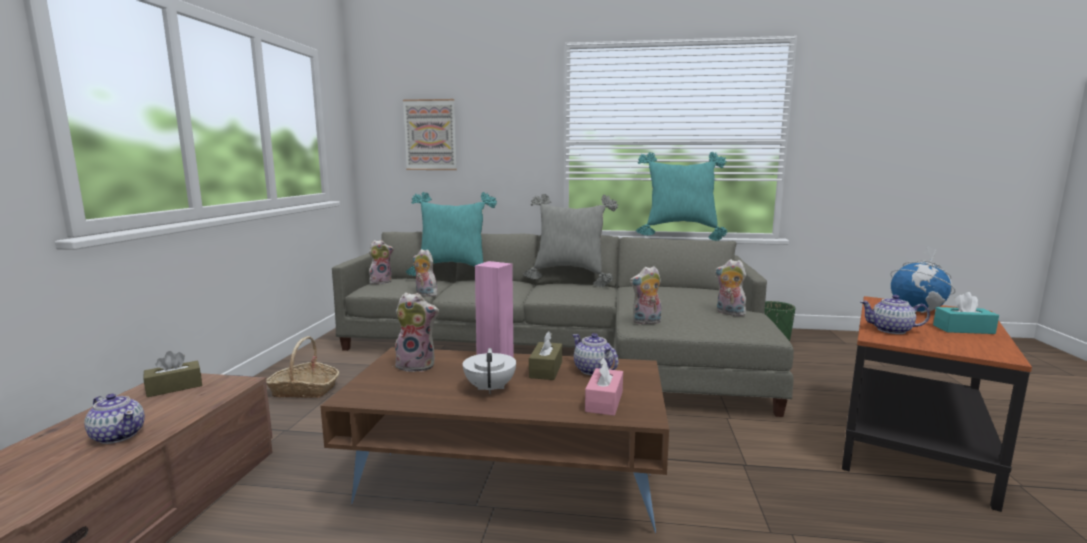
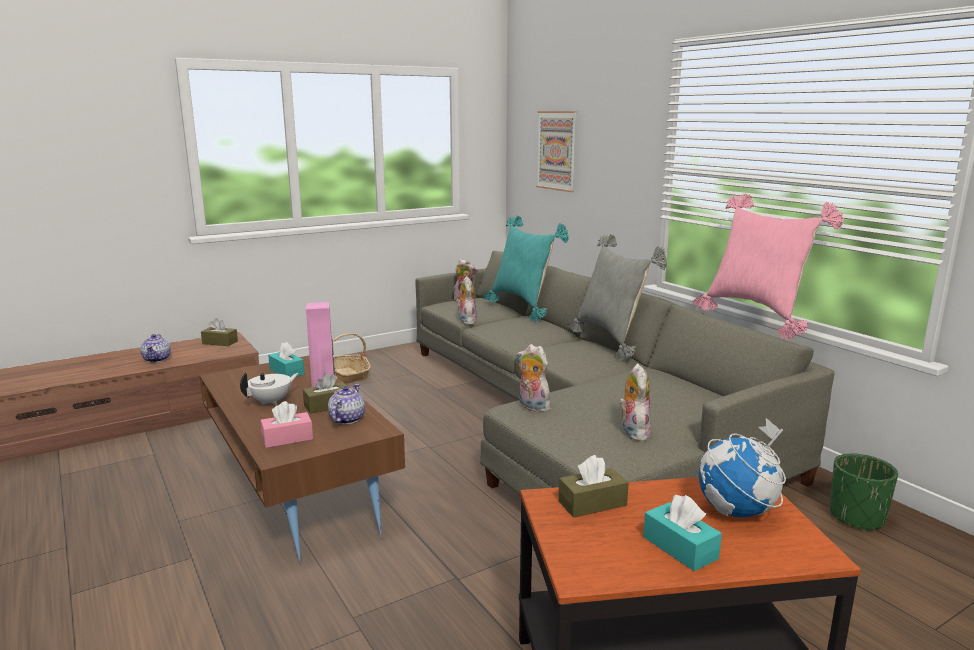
camera: 50 degrees right, 5 degrees up
plush toy [395,292,439,372] -> turquoise tissue box [268,342,305,377]
turquoise pillow [636,152,727,241] -> pink pillow [692,193,844,340]
teapot [860,295,930,334] -> brown tissue box [558,455,629,518]

